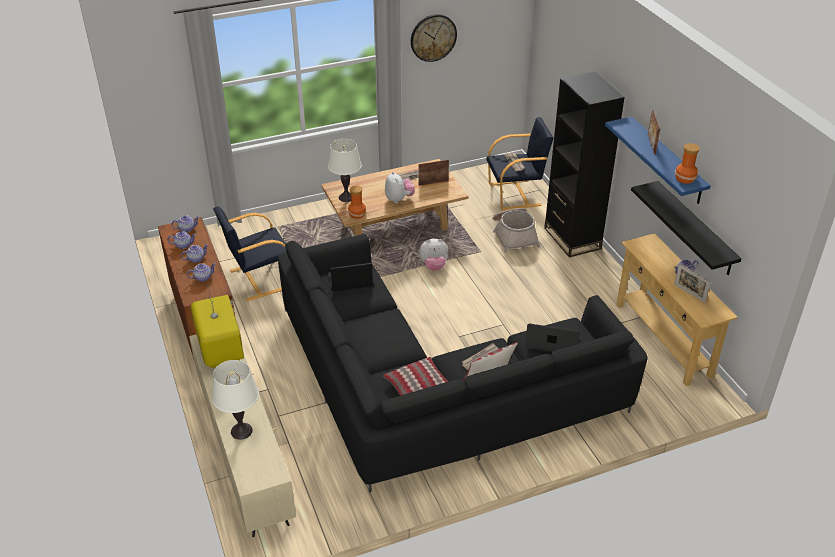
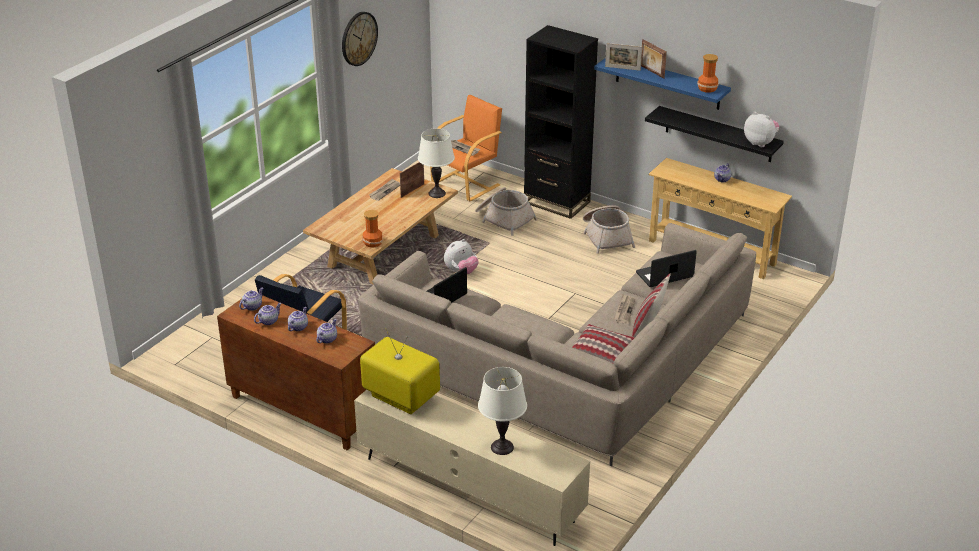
camera: 35 degrees left, 5 degrees down
black sofa [278,234,648,493] -> beige sofa [358,223,756,466]
white table lamp [328,139,362,202] -> white table lamp moved to [418,128,455,198]
plush toy [385,172,415,203] -> plush toy moved to [744,112,779,147]
black armchair [486,117,554,211] -> orange armchair [430,95,502,202]
picture frame [674,264,711,303] -> picture frame moved to [605,43,642,71]
none -> basket [583,205,635,254]

